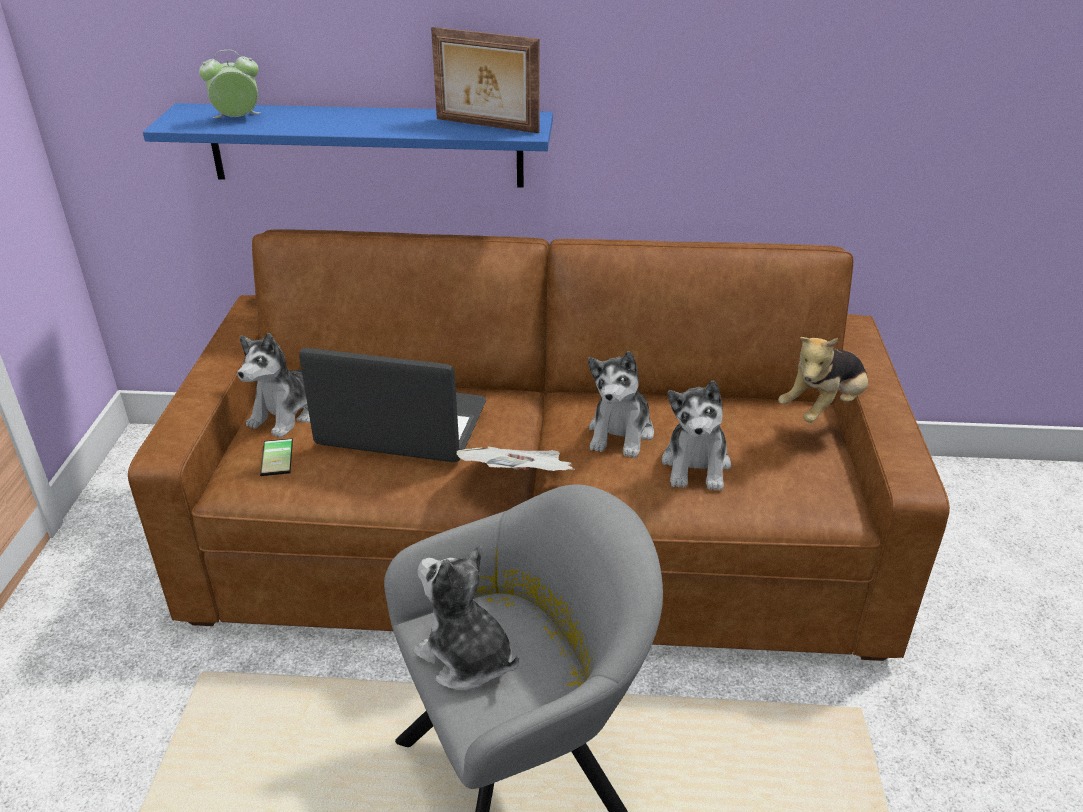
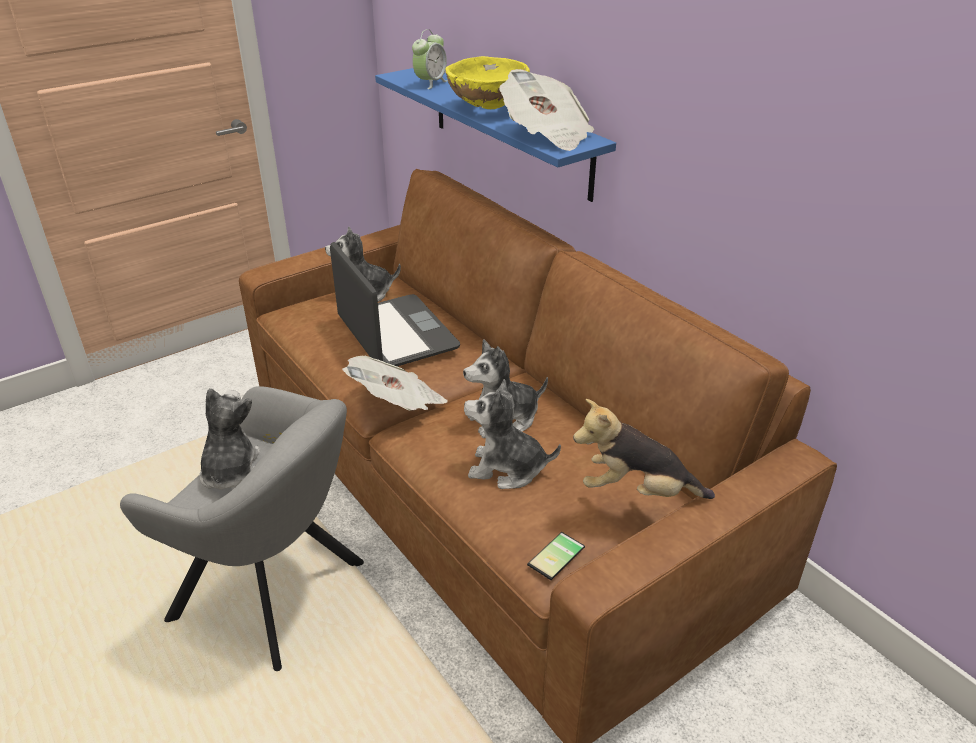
camera: 50 degrees right, 0 degrees up
alarm clock [199,50,260,118] -> alarm clock turned 90 degrees clockwise [412,29,448,89]
phone [260,438,293,476] -> phone moved to [527,532,585,580]
picture frame [431,27,540,133] -> newspaper [499,69,594,151]
plush toy [662,380,731,491] -> plush toy turned 45 degrees clockwise [464,379,561,489]
none -> yellow bowl [446,56,530,109]

